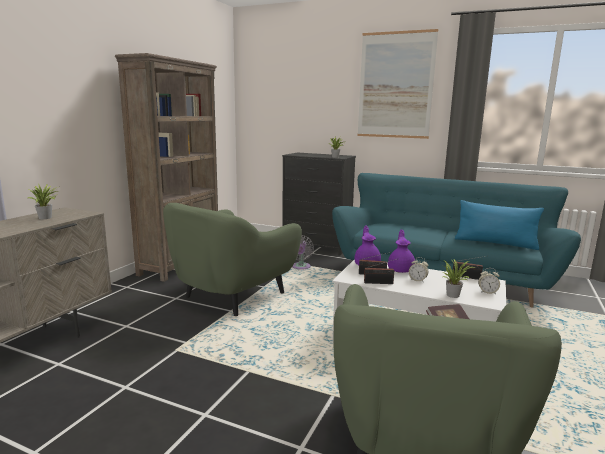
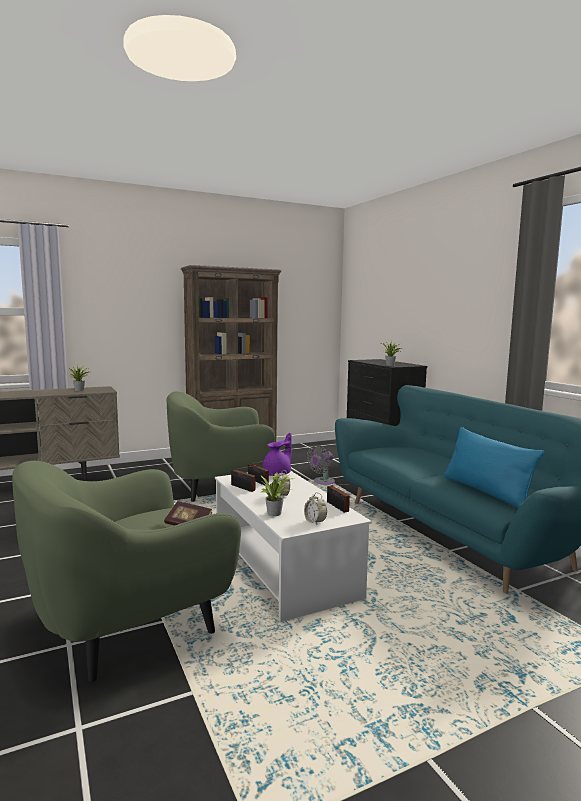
camera: 40 degrees right, 5 degrees down
picture [357,29,438,139] -> none
purple teapot [388,230,415,273] -> none

